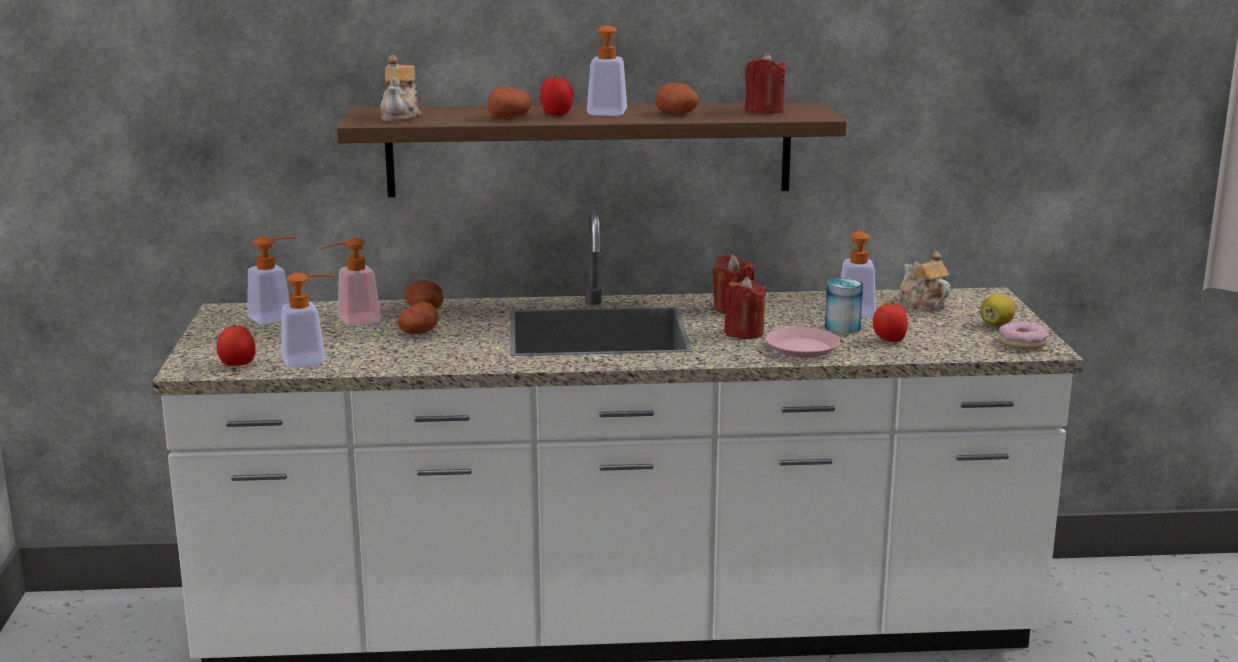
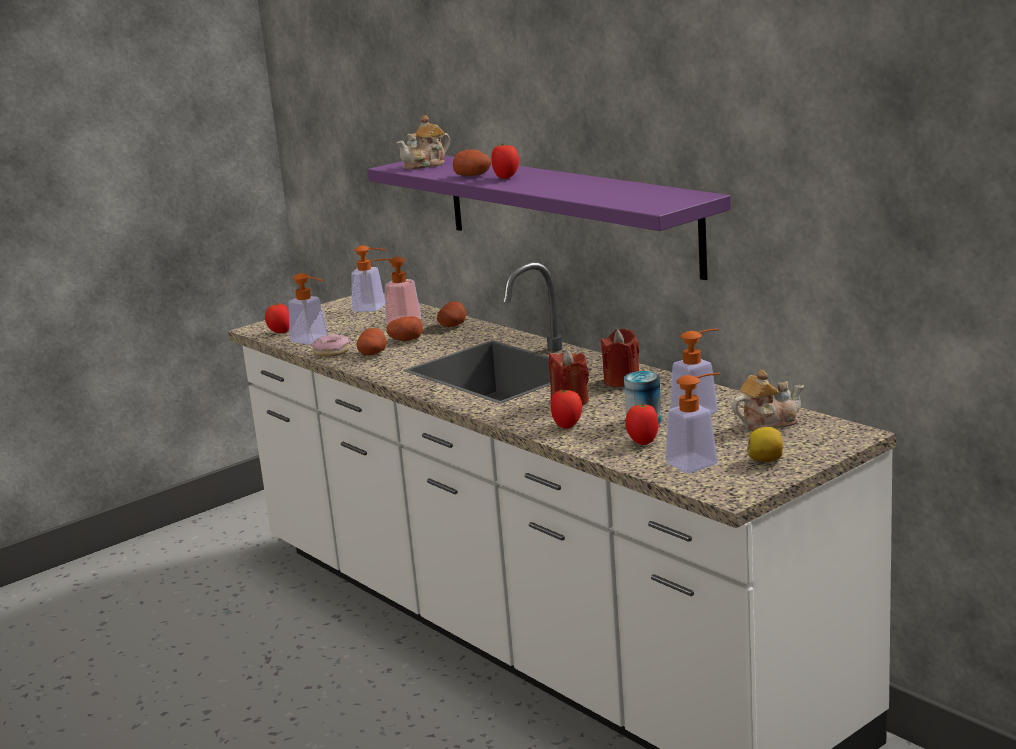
camera: 55 degrees right, 0 degrees up
brown shelf [337,102,846,197] -> purple shelf [367,156,731,280]
soap dispenser [587,26,627,116] -> soap dispenser moved to [665,373,720,473]
potato [655,83,699,114] -> potato moved to [357,328,387,355]
red candle [744,52,786,114] -> none
pink plate [766,327,840,358] -> tomato [551,389,582,429]
teapot [900,251,950,311] -> teapot turned 45 degrees clockwise [732,370,804,431]
donut [998,321,1049,349] -> donut moved to [312,335,350,357]

